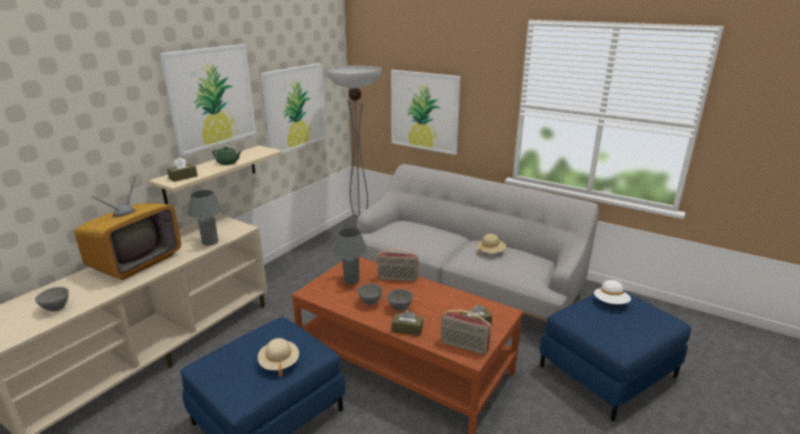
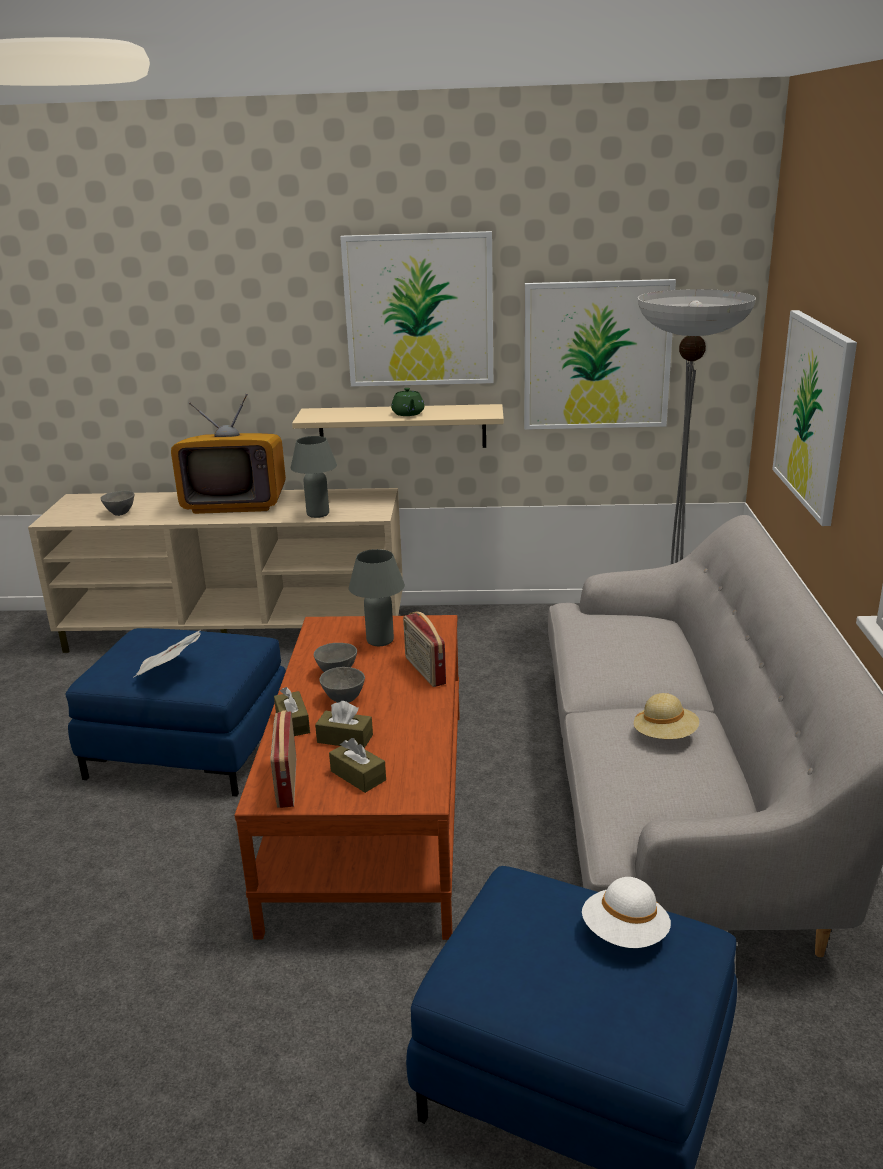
camera: 60 degrees right, 0 degrees up
brown tissue box [167,157,198,182] -> brown tissue box moved to [315,701,373,749]
beige hat [258,338,299,377] -> newspaper [134,630,201,677]

